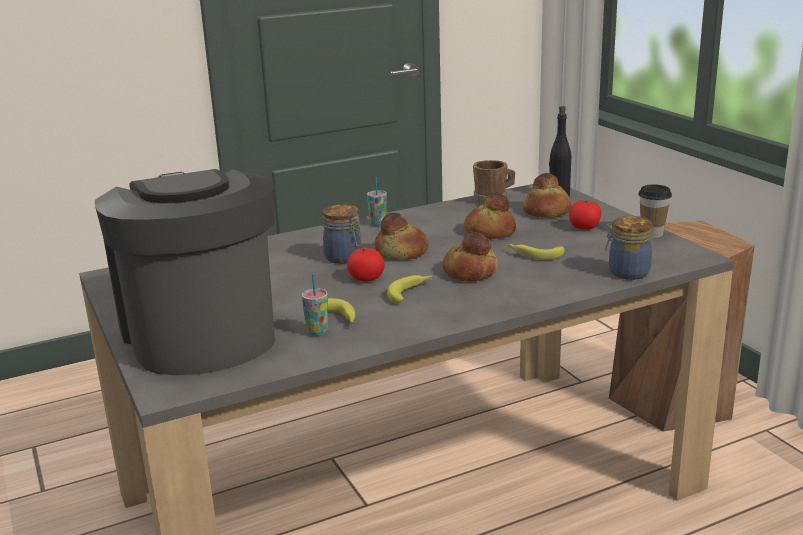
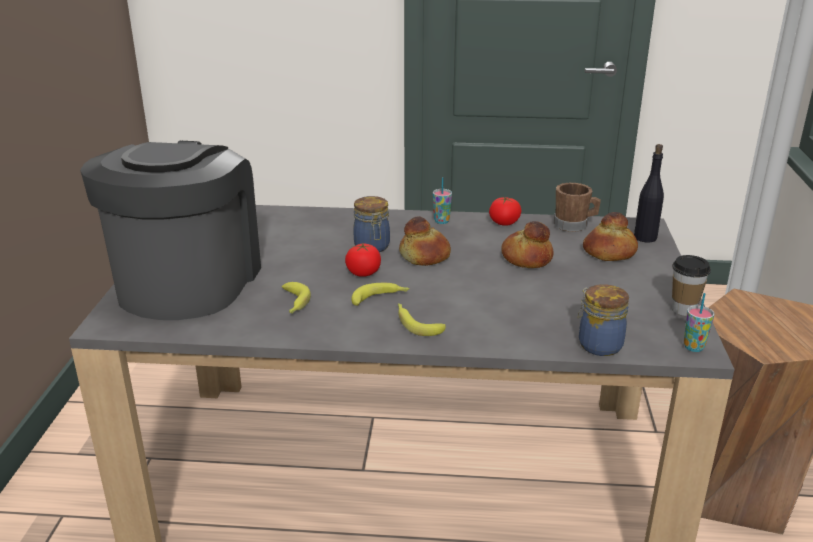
camera: 30 degrees right, 5 degrees up
cup [301,274,328,336] -> cup moved to [684,293,714,352]
bread [442,232,498,282] -> none
banana [507,244,565,260] -> banana moved to [398,303,446,336]
tomato [569,200,601,230] -> tomato moved to [489,197,521,226]

